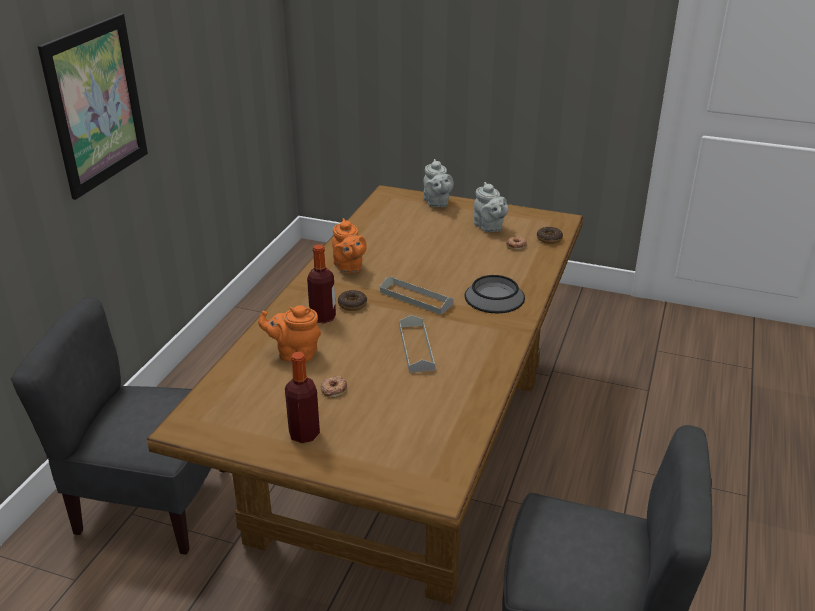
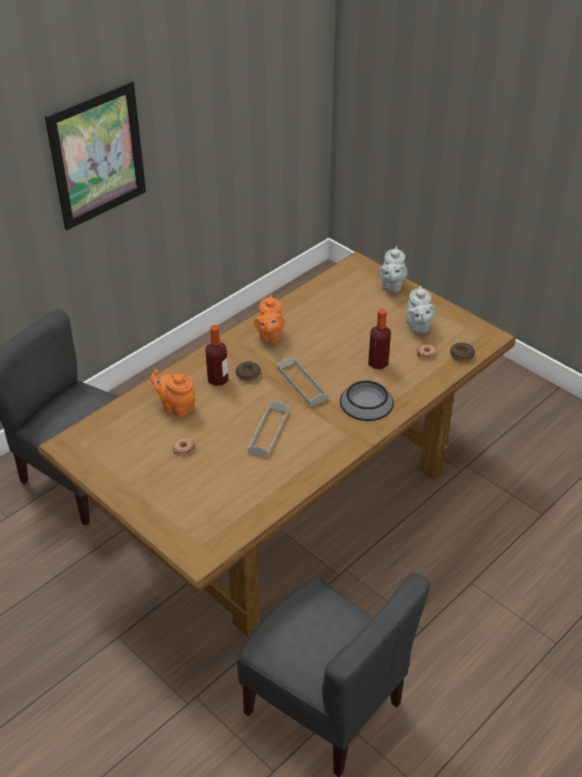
camera: 25 degrees right, 10 degrees up
bottle [285,352,320,443] -> bottle moved to [368,309,391,369]

